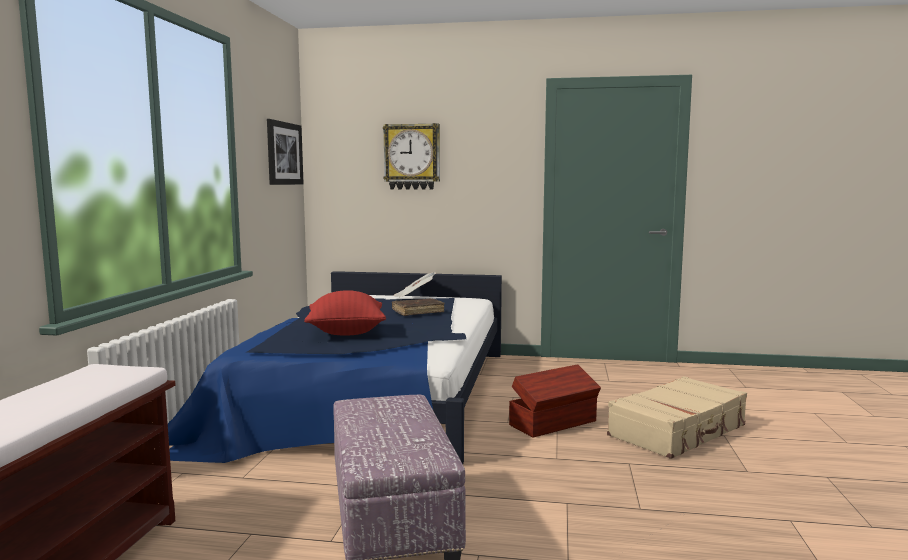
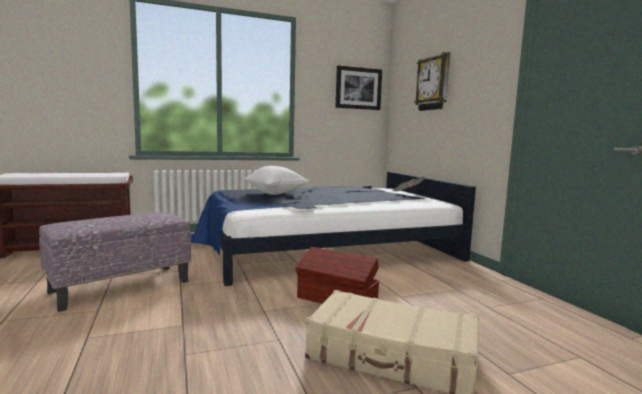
camera: 60 degrees right, 0 degrees up
red pillow [304,290,386,335] -> white pillow [243,166,309,195]
brown book [392,298,445,316] -> none

